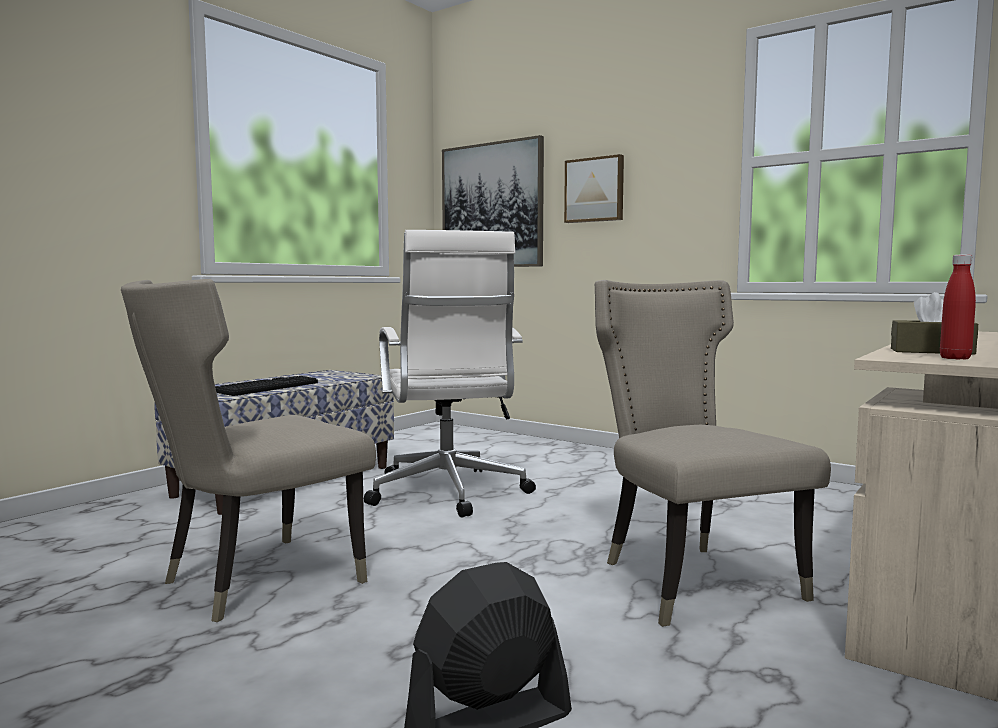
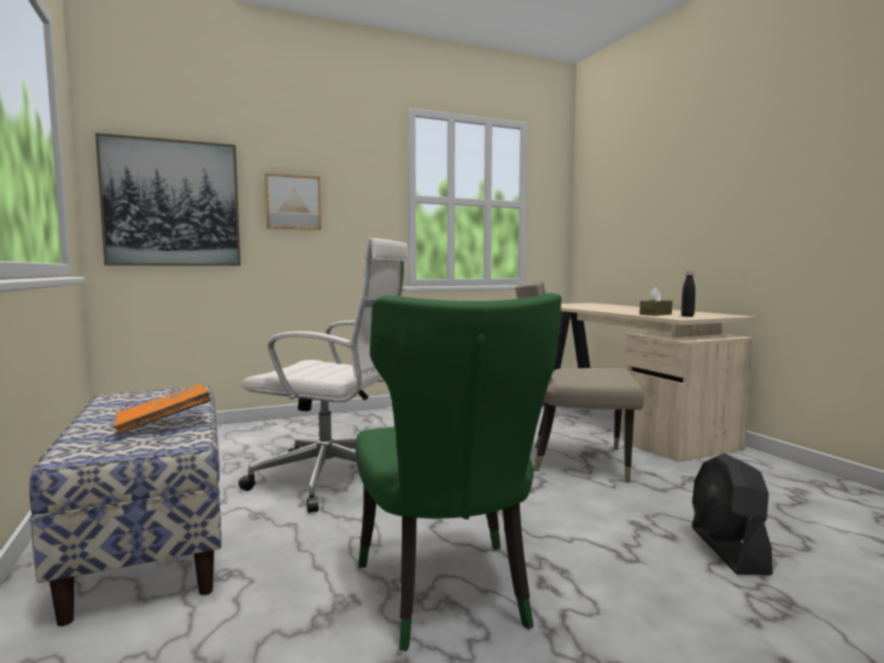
camera: 60 degrees left, 0 degrees up
beige chair [121,279,376,622] -> green chair [355,293,562,651]
keyboard [215,376,318,396] -> orange book [114,384,212,435]
red bottle [940,254,976,360] -> black bottle [681,271,695,317]

